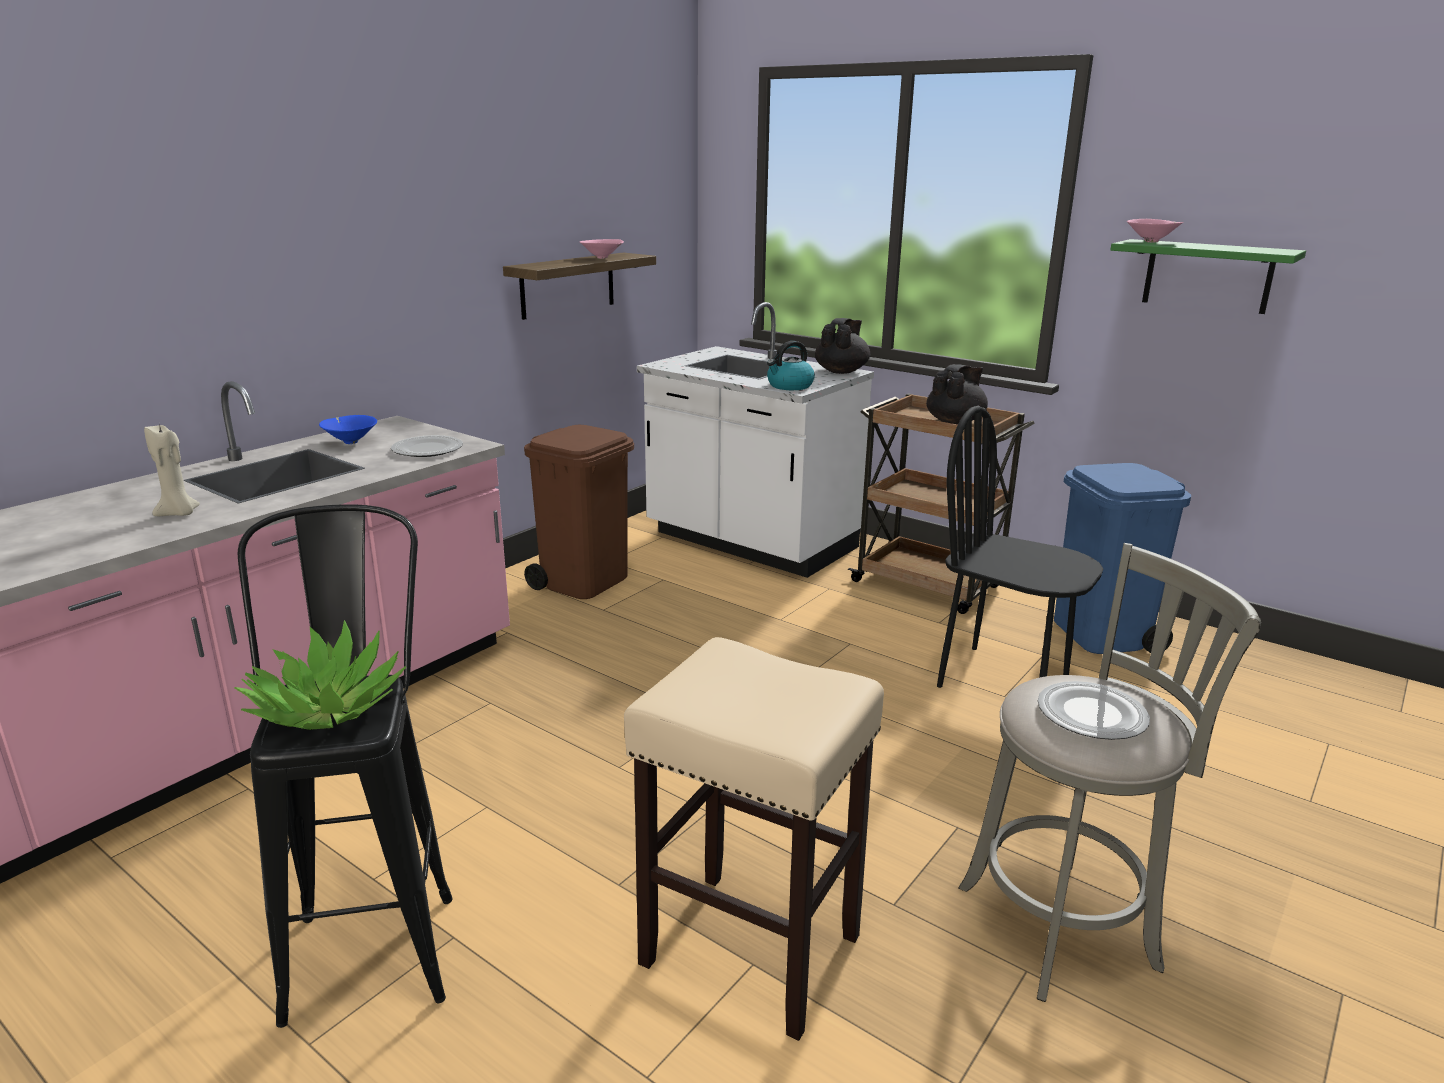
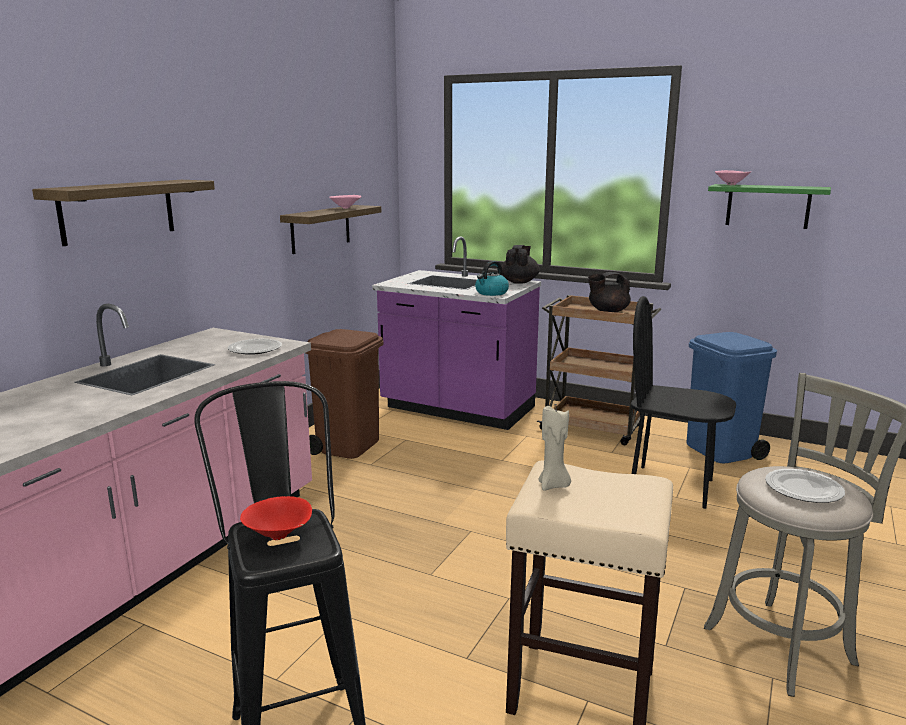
camera: 10 degrees left, 5 degrees down
beige candle [144,424,200,516] -> beige candle moved to [538,406,571,491]
potted plant [235,620,406,730] -> red bowl [240,496,312,540]
blue bowl [319,415,377,444] -> none
white counter [637,302,874,578] -> purple counter [372,236,541,430]
black teapot [926,364,988,424] -> black teapot turned 135 degrees counterclockwise [588,272,631,313]
none -> shelf [32,180,215,246]

